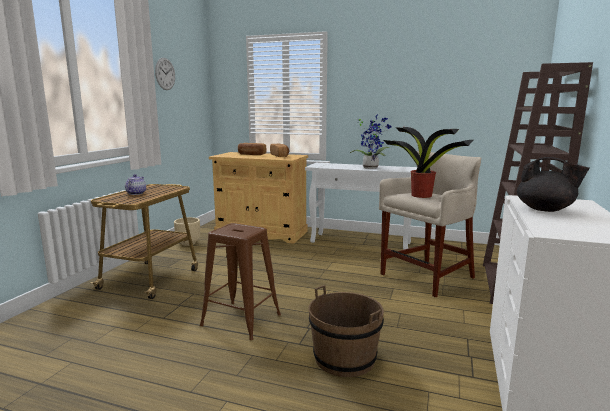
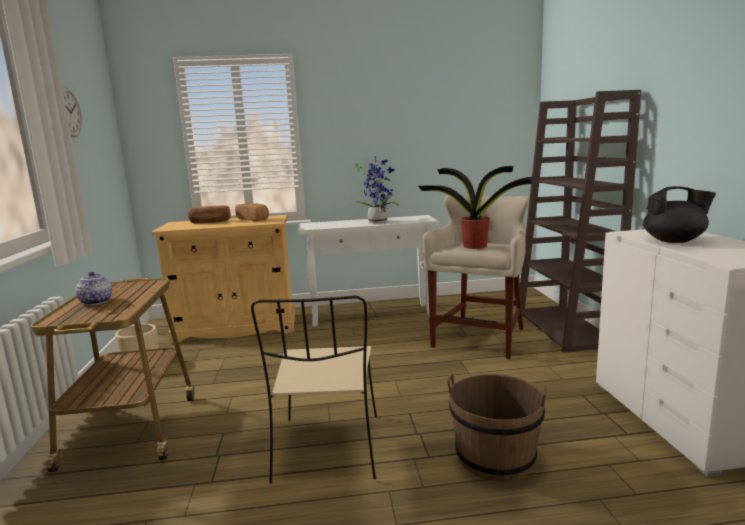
camera: 25 degrees left, 0 degrees up
brown stool [200,223,281,340] -> beige chair [251,296,377,483]

